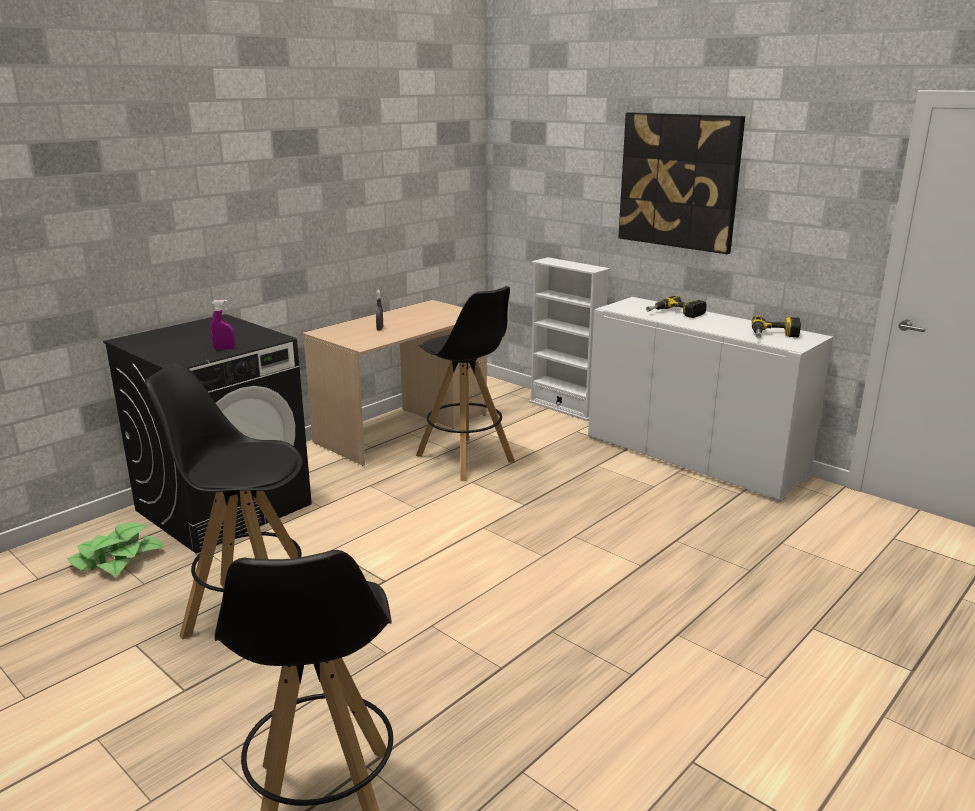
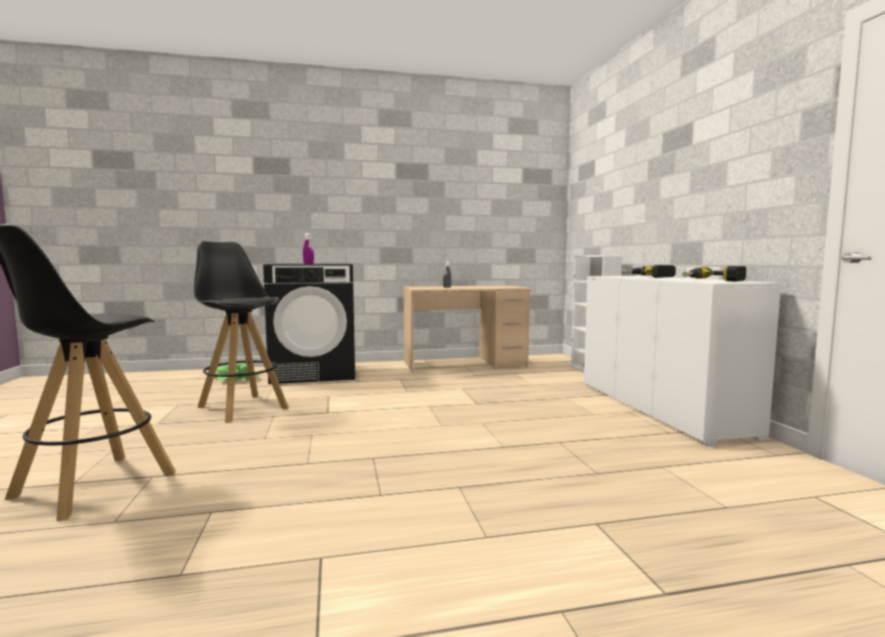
camera: 35 degrees right, 15 degrees down
black stool [416,286,515,481] -> none
picture [618,112,745,254] -> none

